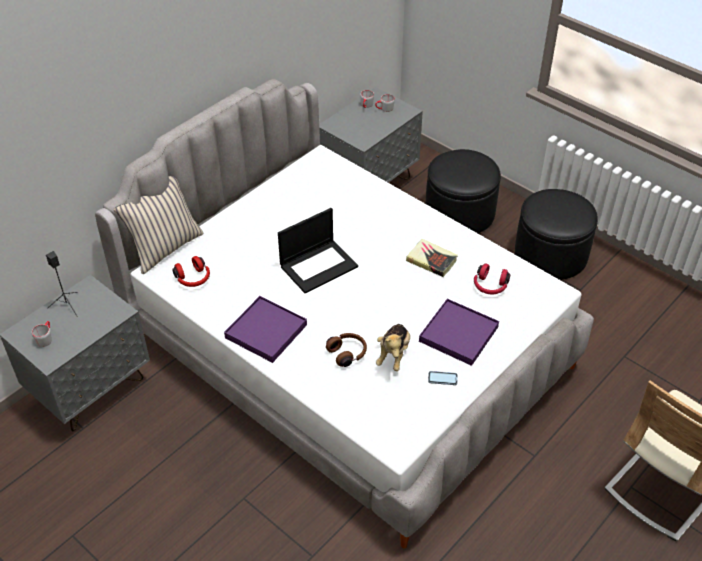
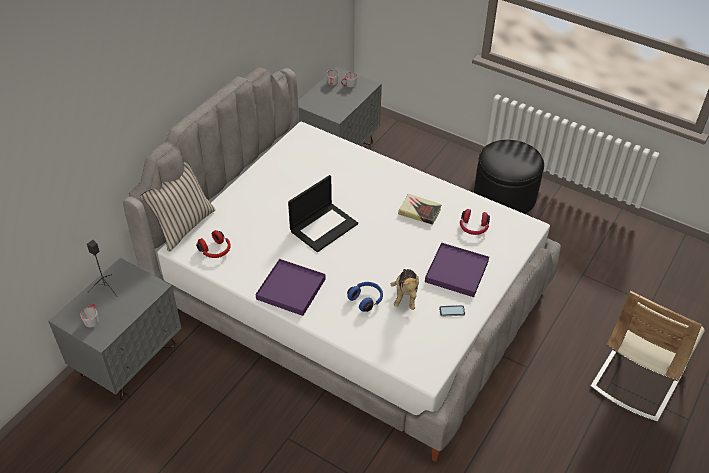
camera: 10 degrees left, 0 degrees up
brown headphones [326,333,367,367] -> blue headphones [347,282,383,312]
black ottoman [425,149,501,233] -> none

